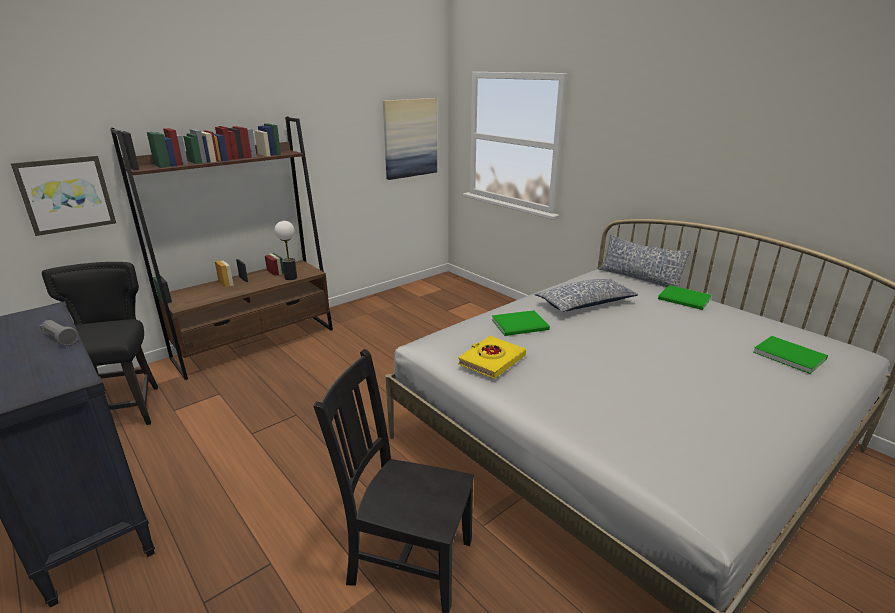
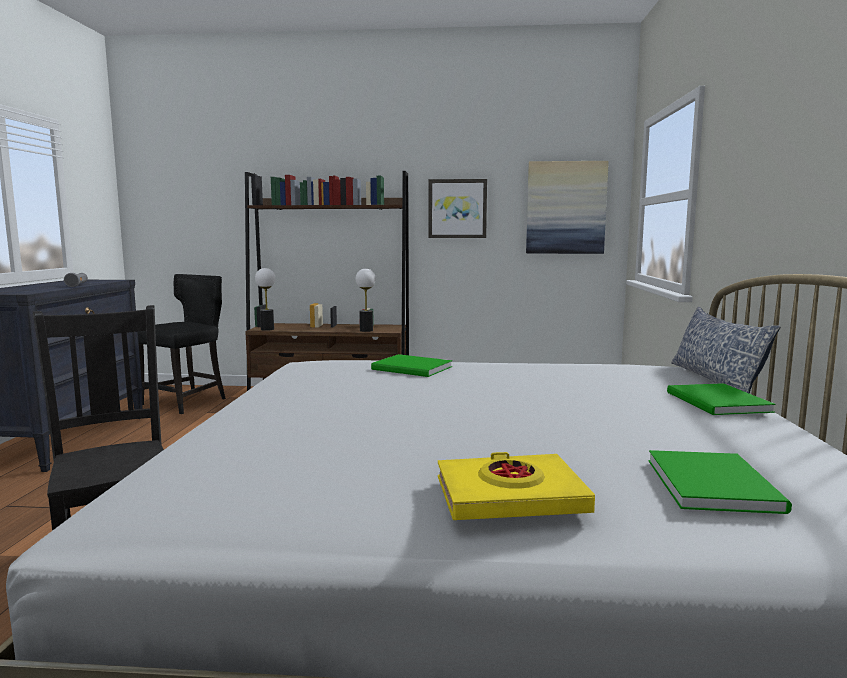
camera: 45 degrees right, 15 degrees down
picture [11,156,116,236] -> picture moved to [428,179,487,238]
yellow book [458,336,526,379] -> yellow book moved to [438,452,595,520]
pillow [535,279,638,312] -> none
none -> table lamp [255,268,275,331]

